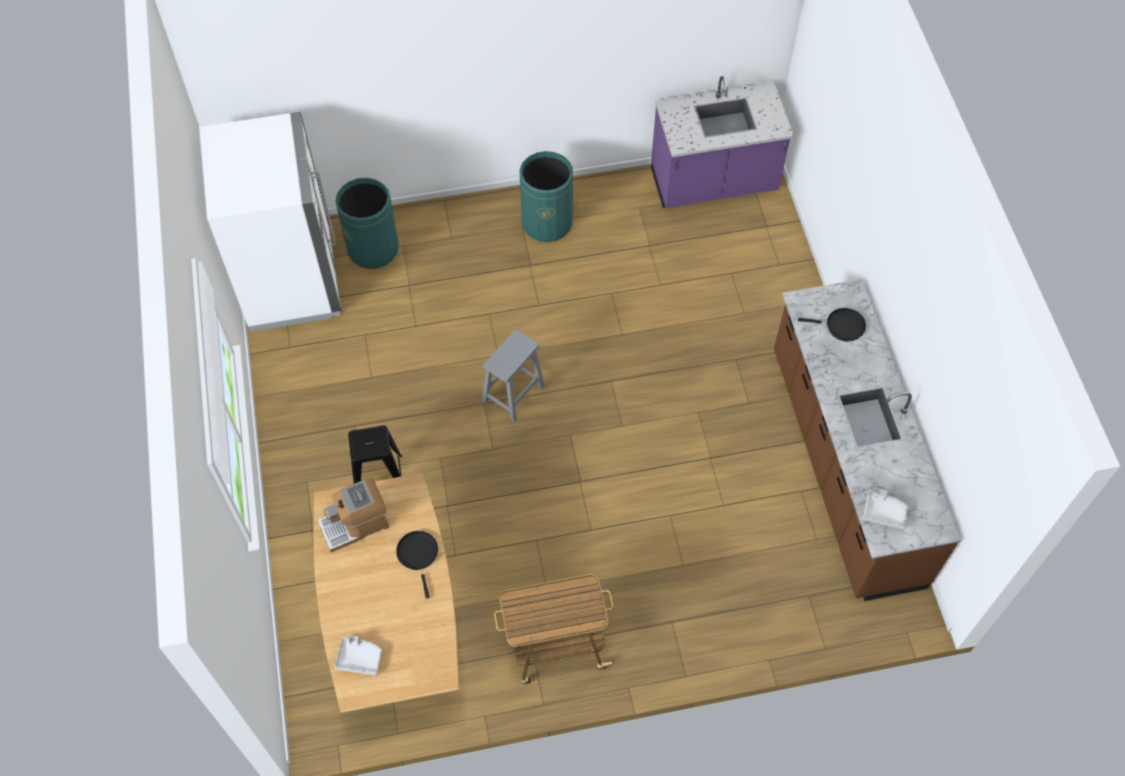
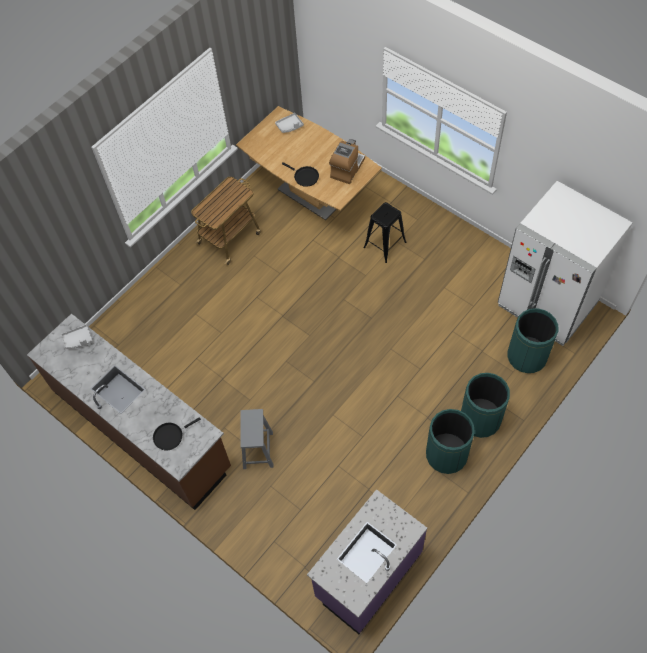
camera: 145 degrees right, 0 degrees up
grey stool [482,329,545,422] -> grey stool moved to [240,409,274,469]
none -> green trash can [461,373,510,438]

